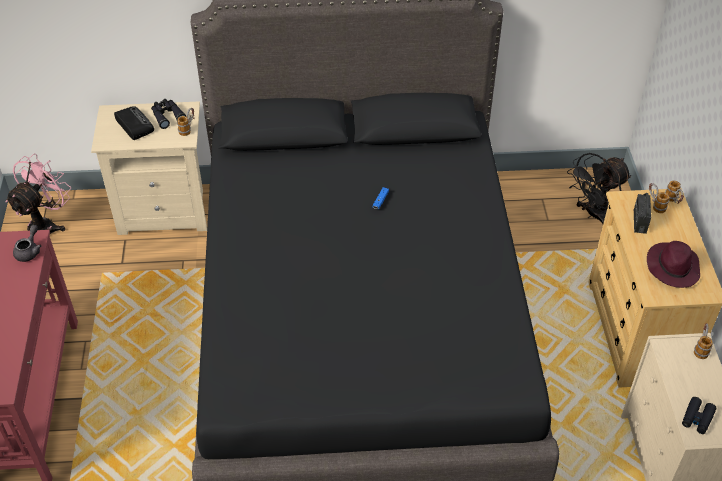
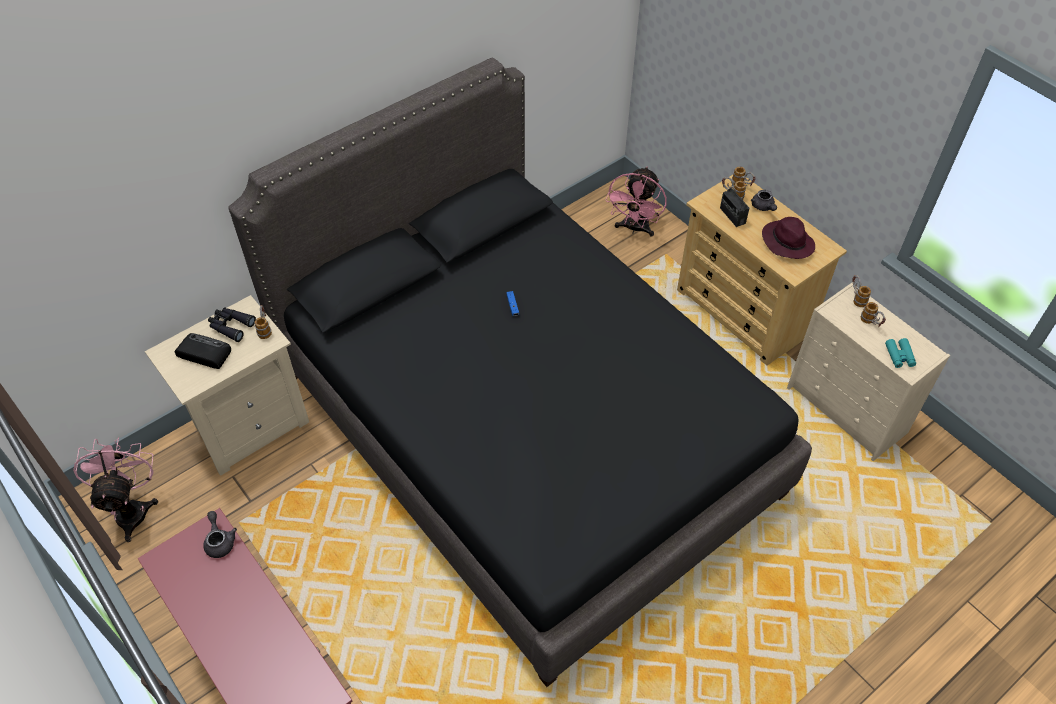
camera: 35 degrees left, 5 degrees up
black fan [567,153,632,224] -> pink fan [606,167,667,237]
black binoculars [682,397,716,434] -> turquoise binoculars [885,338,916,368]
none -> grey teapot [751,190,777,211]
none -> mug [861,302,886,327]

